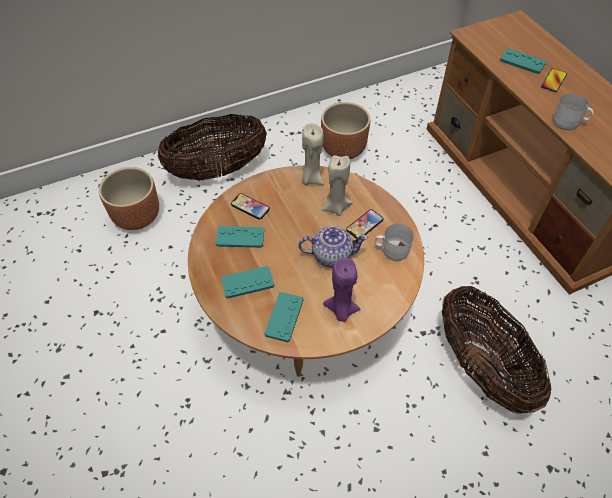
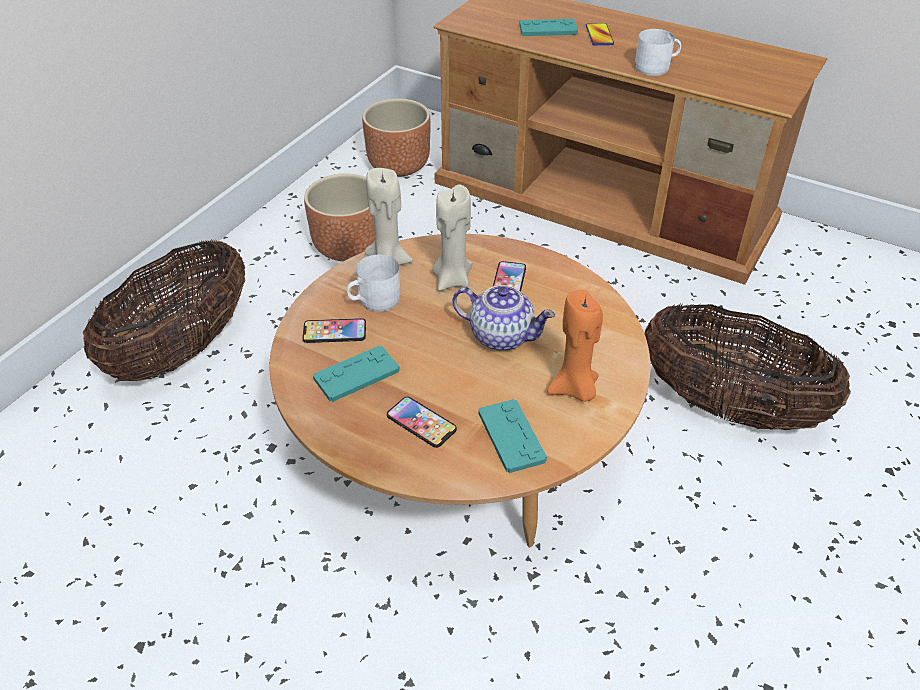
camera: 35 degrees left, 10 degrees down
brown planter [99,167,159,230] -> brown planter moved to [362,99,431,177]
turquoise game controller [221,266,274,299] -> phone [387,397,457,448]
teapot [298,226,368,268] -> teapot turned 60 degrees clockwise [452,285,555,351]
purple candle [323,258,360,322] -> orange candle [547,290,603,402]
white mug [375,223,414,261] -> white mug moved to [347,254,400,312]

